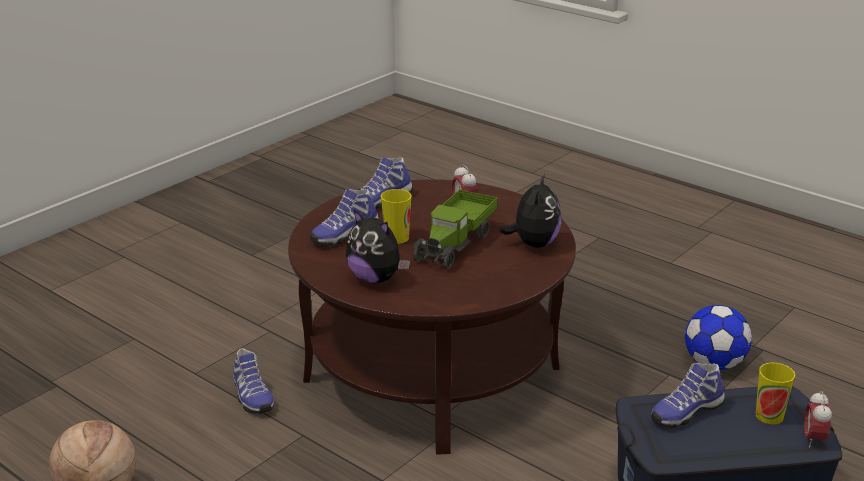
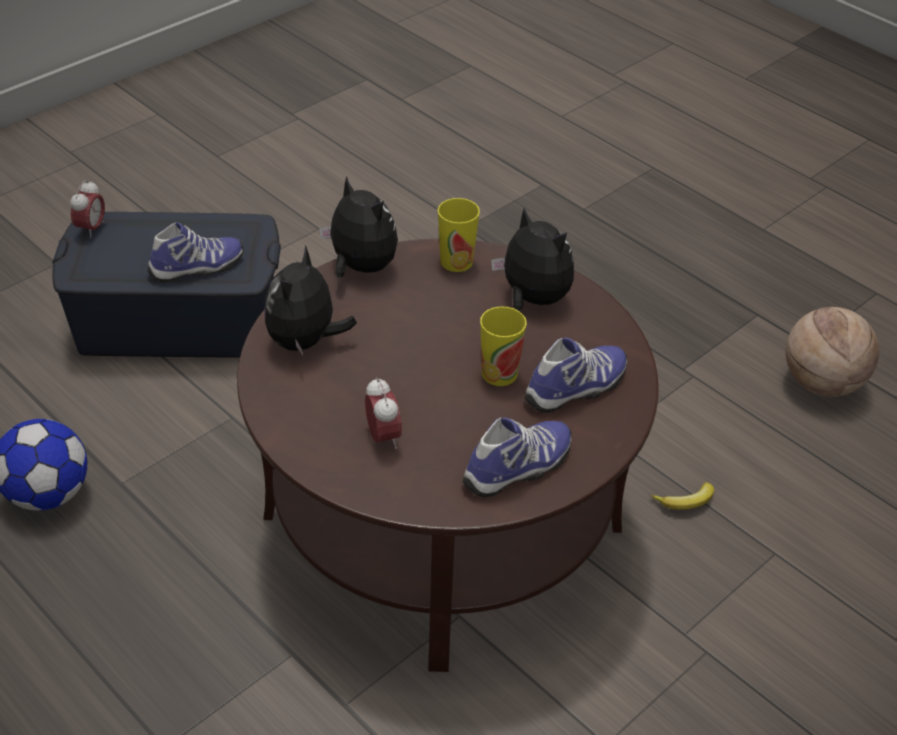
camera: 175 degrees left, 15 degrees up
shoe [233,348,274,414] -> banana [651,482,714,510]
toy truck [412,189,498,269] -> none
cup [756,363,795,424] -> cup moved to [438,198,480,272]
none -> plush toy [319,176,398,278]

